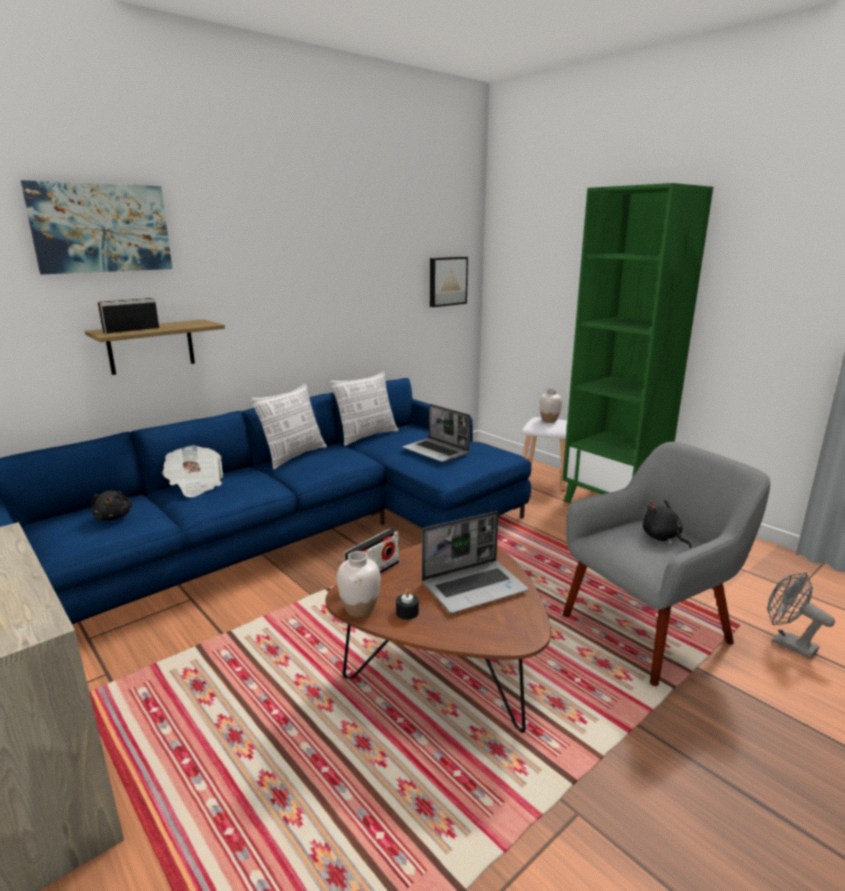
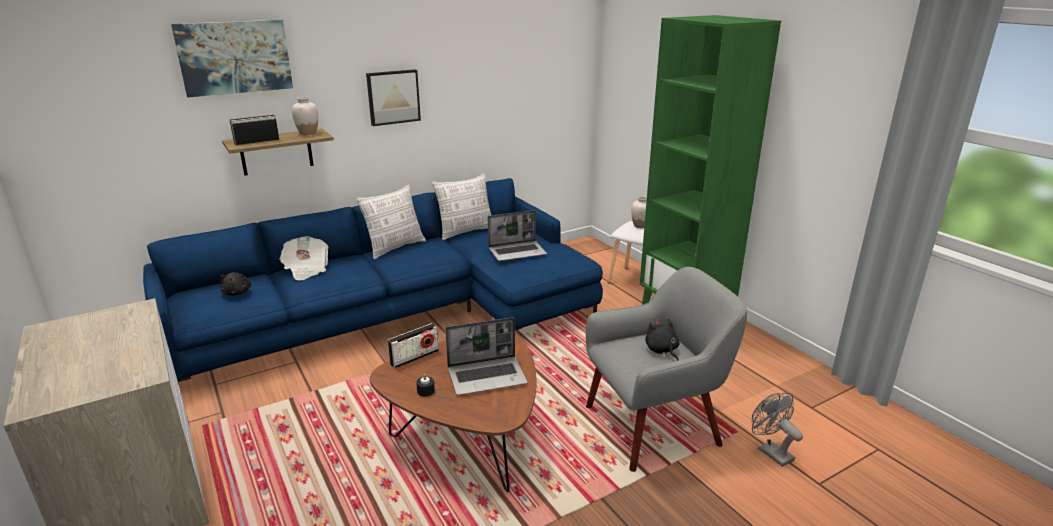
camera: 10 degrees right, 5 degrees up
white vase [337,551,381,617] -> white vase moved to [292,97,318,135]
laptop [402,404,471,462] -> laptop turned 75 degrees counterclockwise [488,210,547,261]
picture [430,257,468,307] -> picture moved to [366,69,421,126]

